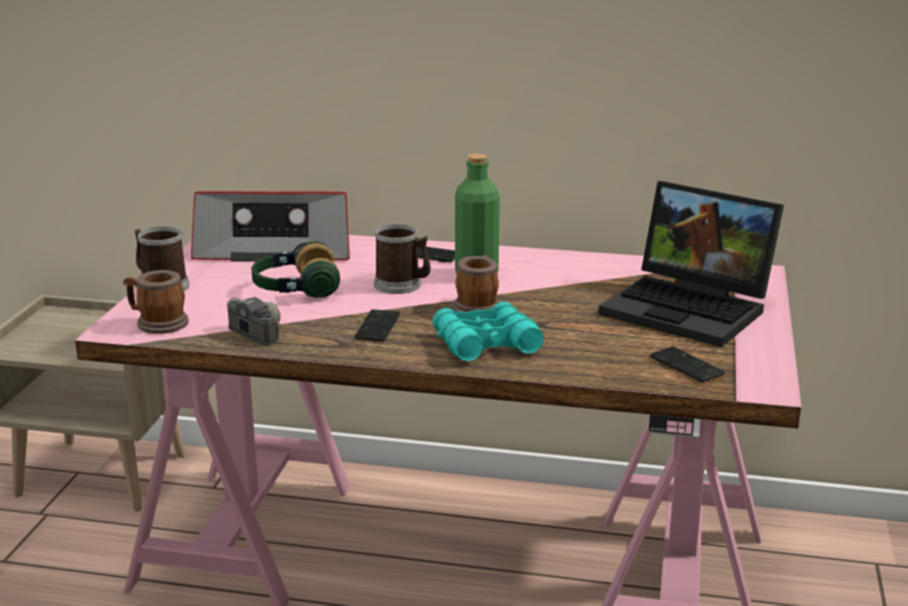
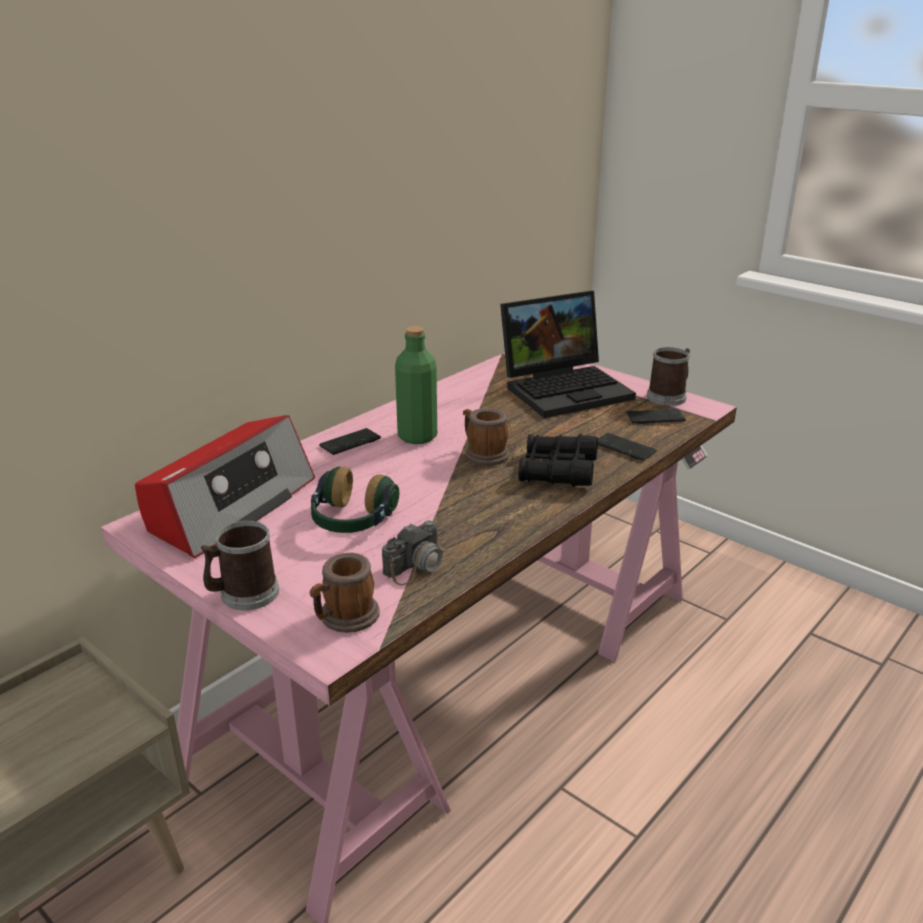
camera: 60 degrees left, 5 degrees up
camera [227,297,290,346] -> camera turned 150 degrees clockwise [382,520,466,585]
phone [355,309,400,341] -> phone moved to [598,433,657,461]
mug [374,224,430,294] -> mug moved to [647,347,690,406]
turquoise binoculars [433,302,544,361] -> black binoculars [519,434,598,487]

